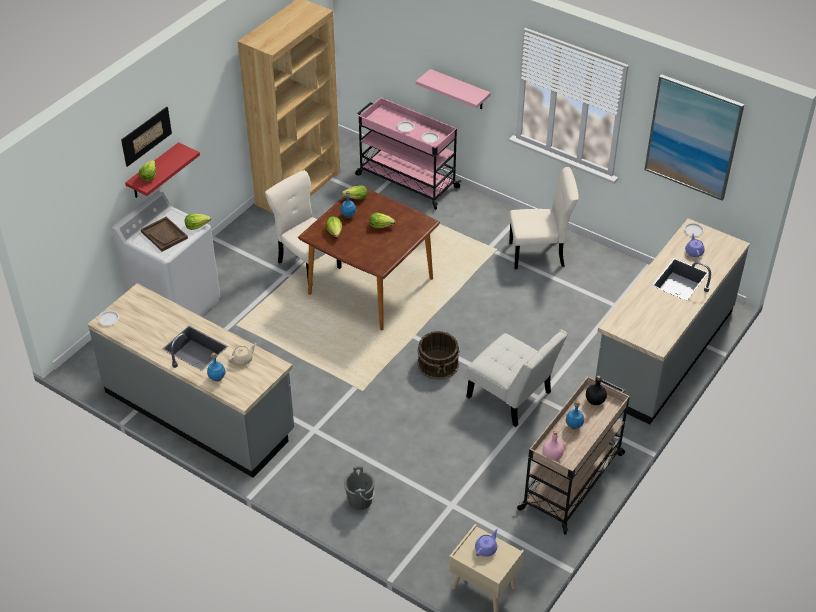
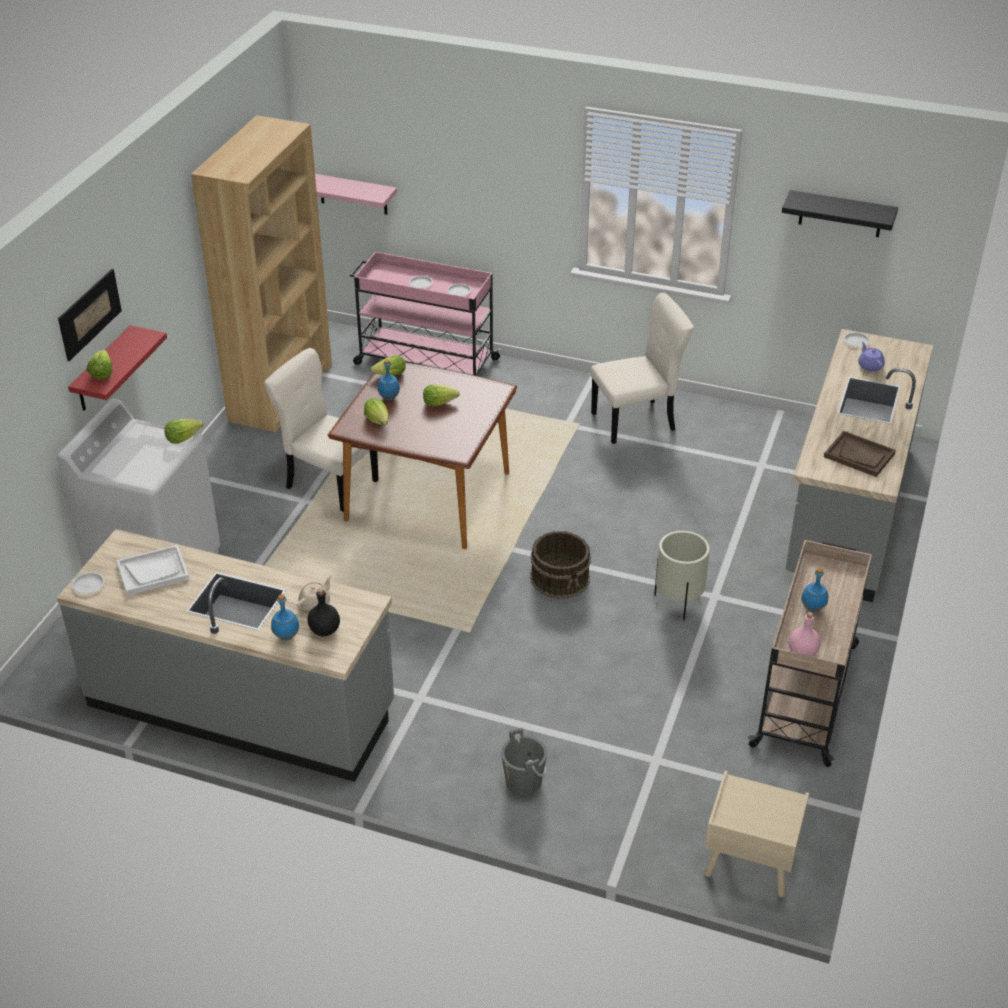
camera: 15 degrees left, 5 degrees down
brown tray [141,217,188,252] -> brown tray moved to [824,431,896,477]
pink shelf [416,69,491,109] -> pink shelf moved to [315,174,397,215]
white chair [467,329,568,427] -> beige planter [654,531,710,620]
purple teapot [475,529,498,557] -> none
black bottle [586,375,607,405] -> black bottle moved to [308,588,340,636]
picture [644,74,744,200] -> black shelf [782,190,898,237]
none -> white tray [116,545,189,595]

